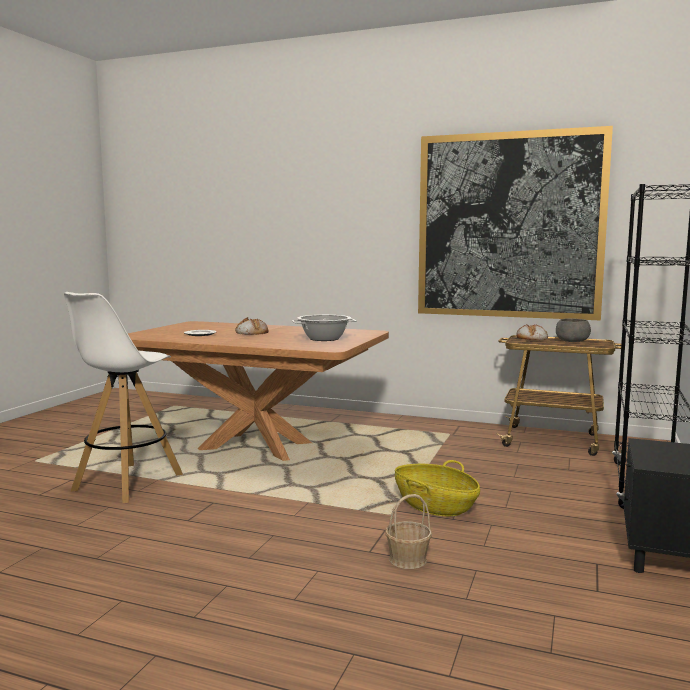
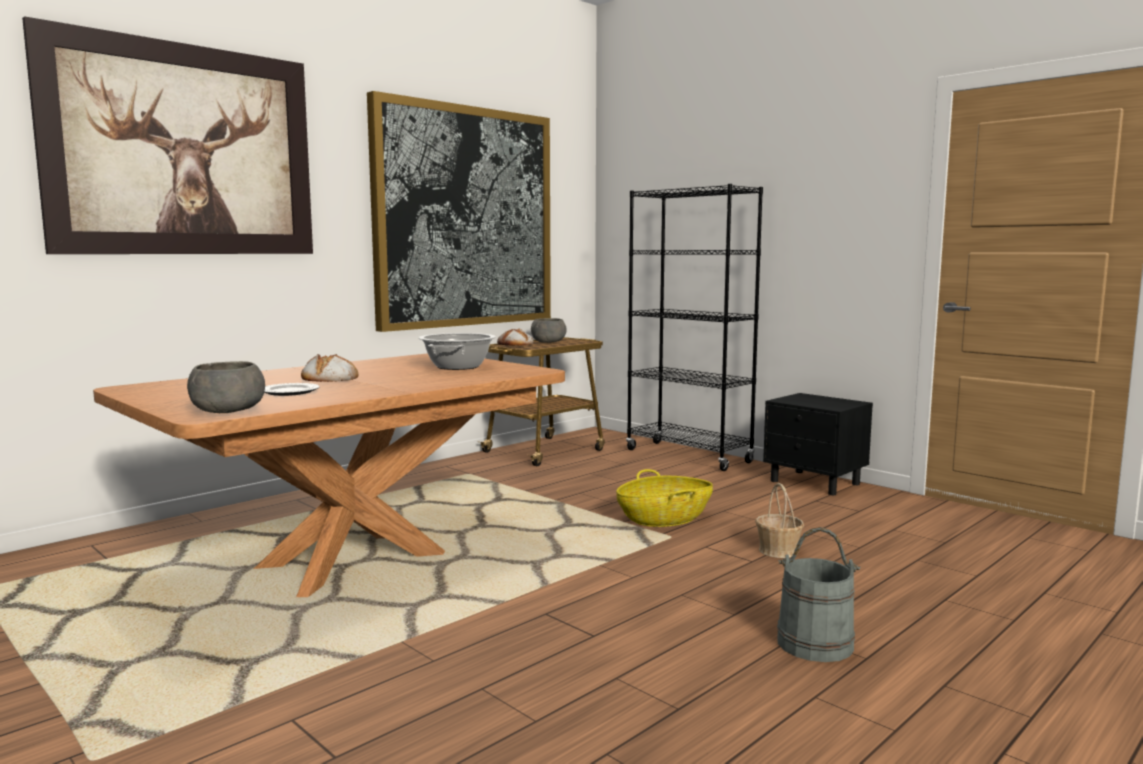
camera: 65 degrees left, 0 degrees up
white stool [64,292,183,503] -> none
none -> picture [22,16,313,254]
none -> grey bowl [187,361,265,413]
none -> grey bucket [777,527,860,662]

